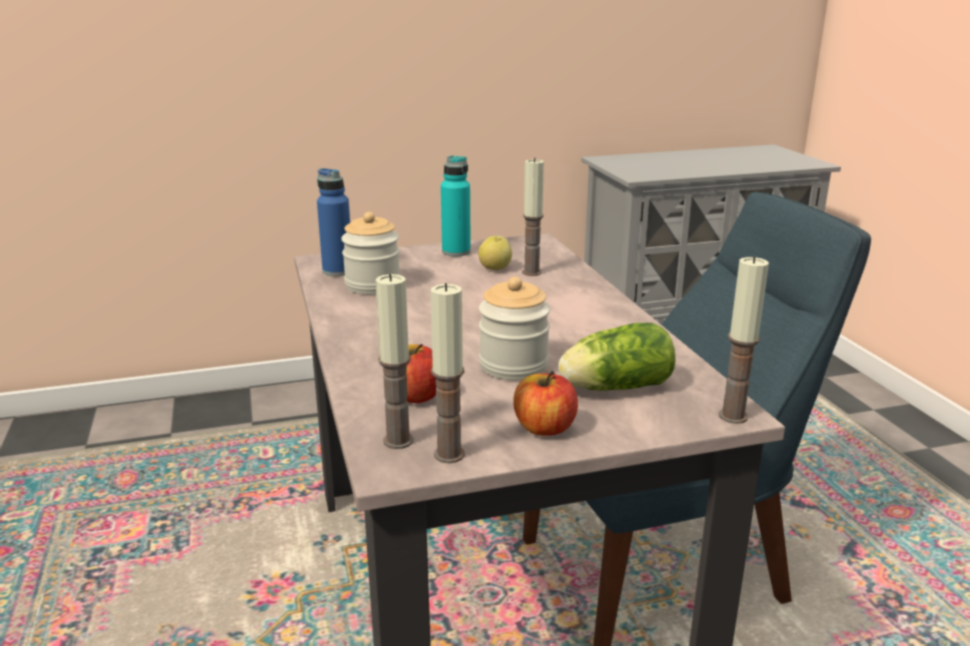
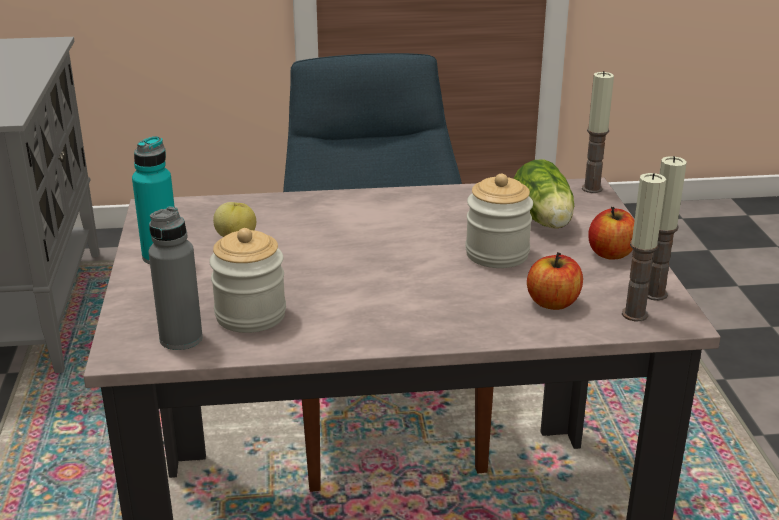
camera: 80 degrees left, 5 degrees up
blue bottle [317,168,350,276] -> grey bottle [149,206,203,350]
candle [522,158,544,276] -> none

